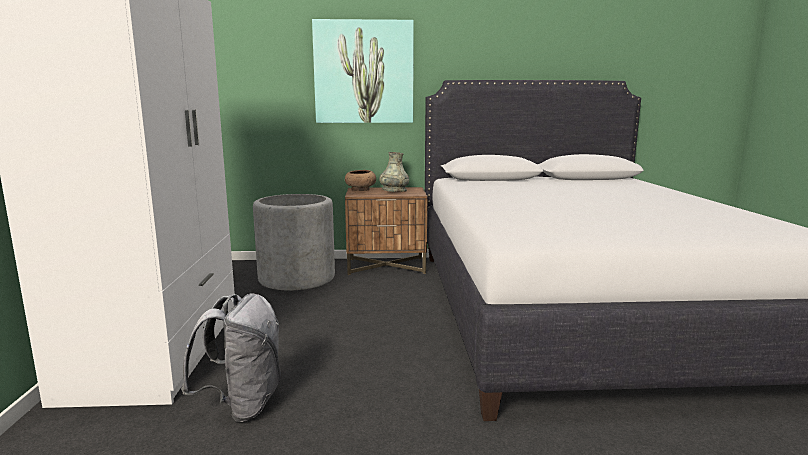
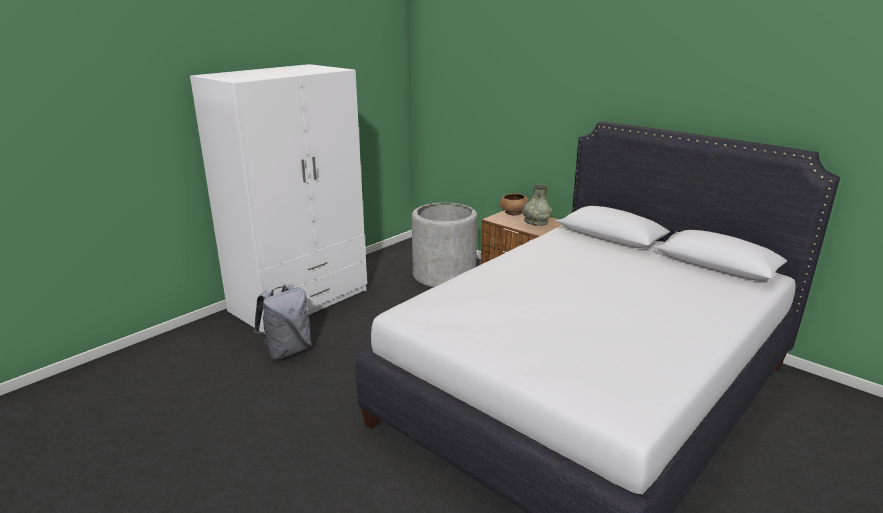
camera: 45 degrees right, 10 degrees up
picture [312,19,414,123] -> none

